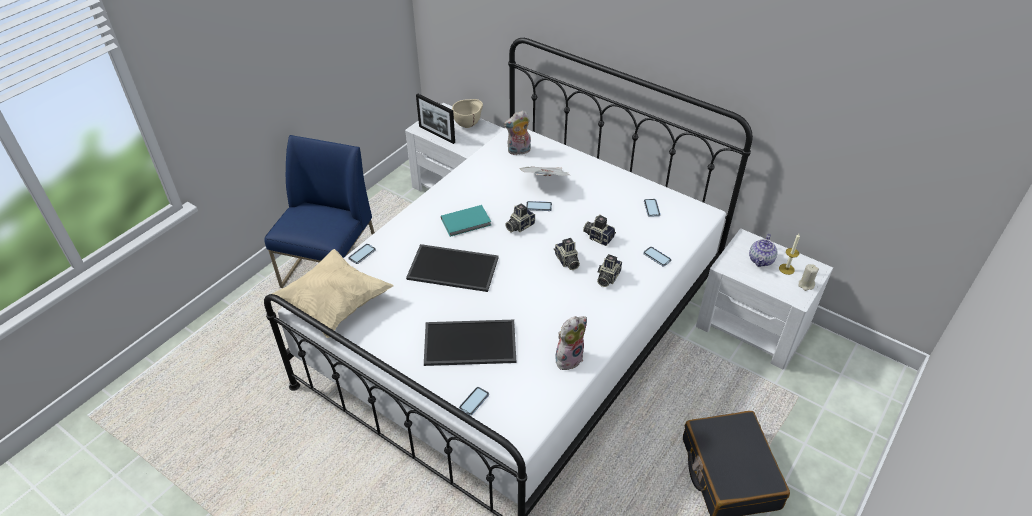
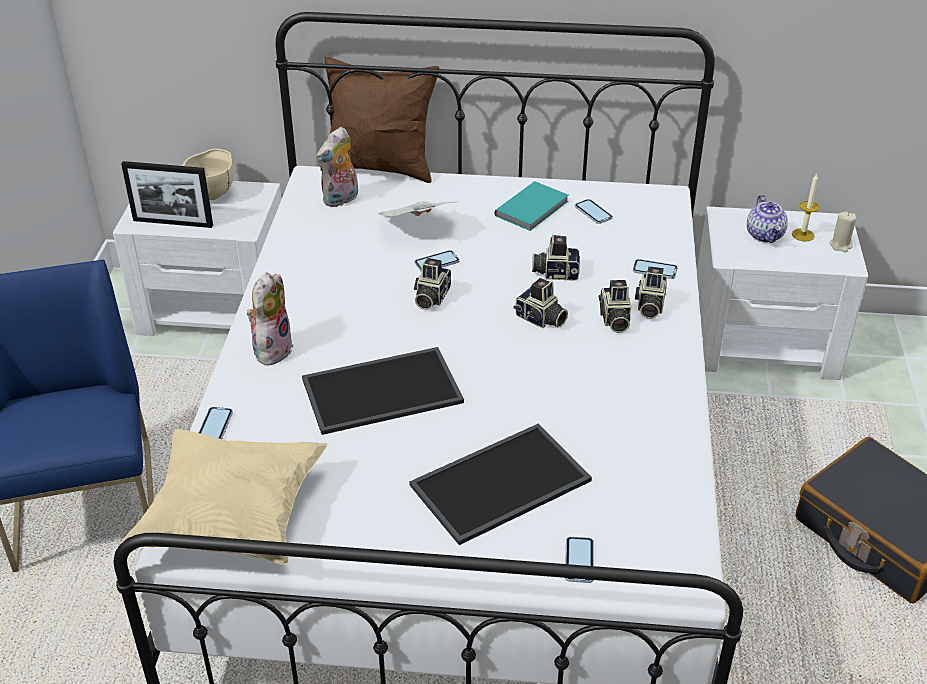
camera: 30 degrees left, 5 degrees down
turquoise book [441,205,491,237] -> turquoise book moved to [494,181,569,231]
plush toy [555,316,587,370] -> plush toy moved to [247,272,293,366]
none -> brown pillow [320,57,439,183]
none -> camera [635,266,668,319]

